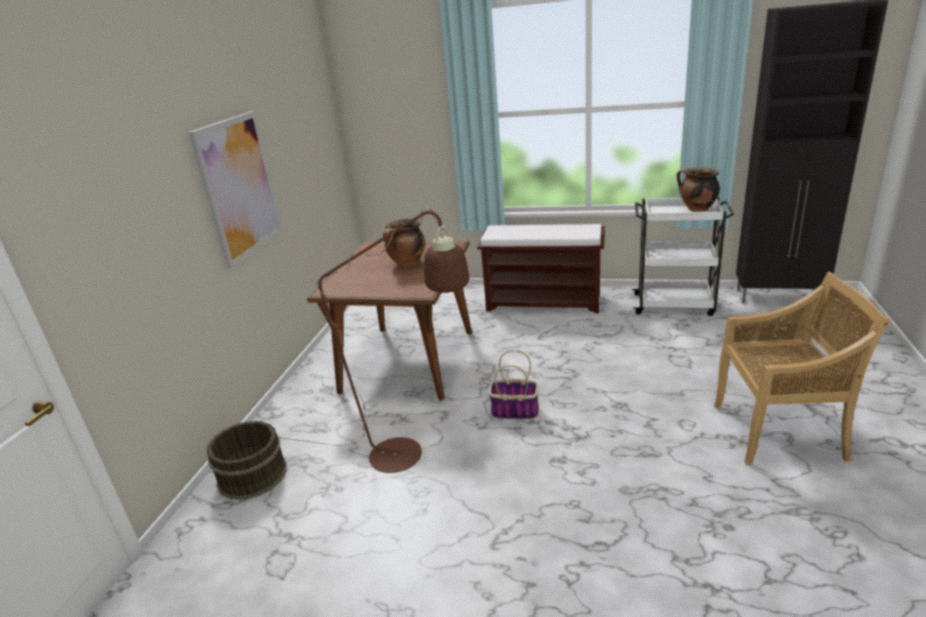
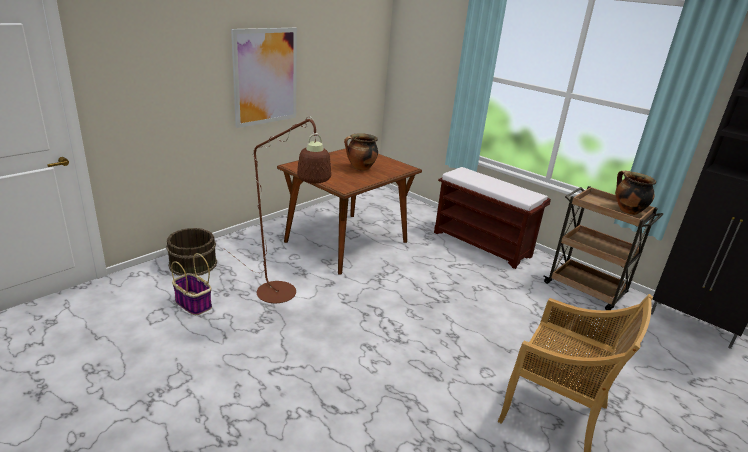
camera: 25 degrees right, 0 degrees up
basket [488,350,539,420] -> basket moved to [171,253,212,315]
white cart [632,197,734,316] -> brown cart [543,186,663,310]

